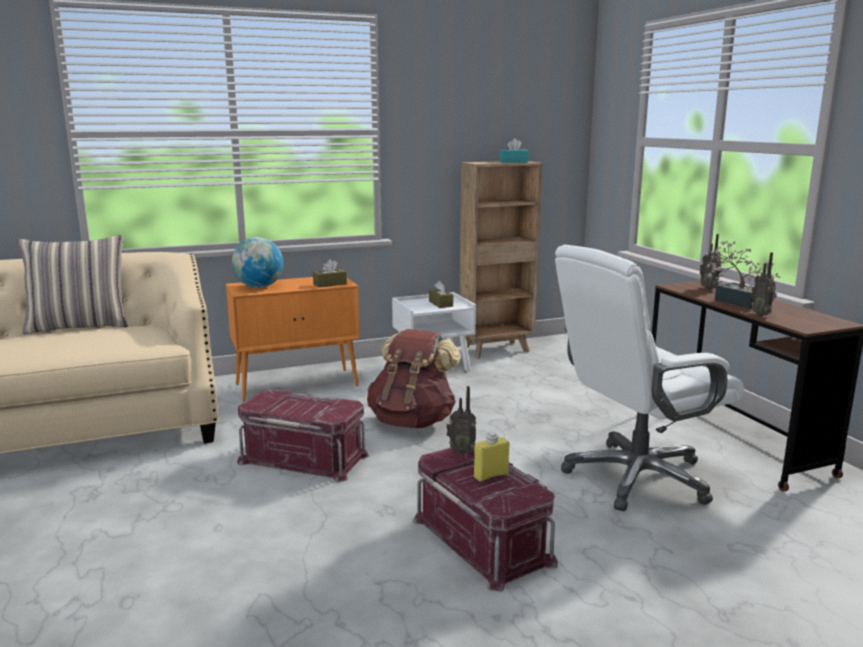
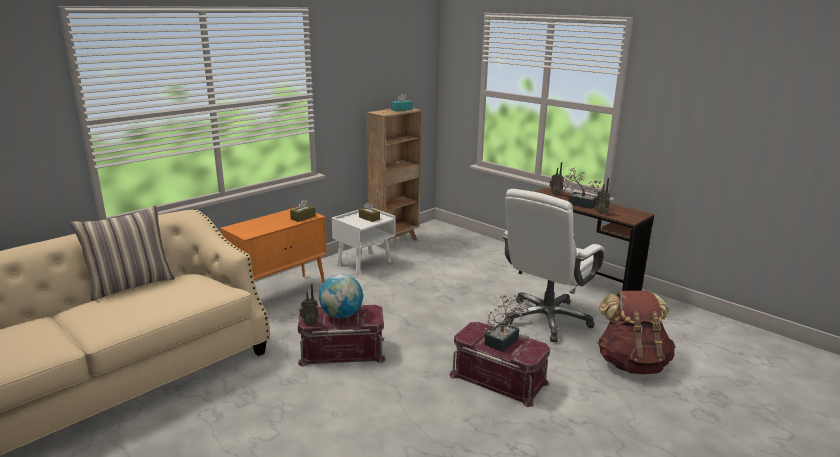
camera: 25 degrees left, 5 degrees up
globe [232,237,284,288] -> globe moved to [319,274,363,318]
brown backpack [367,329,461,428] -> brown backpack moved to [597,291,675,374]
radio [447,386,476,454] -> radio moved to [299,284,319,325]
yellow bottle [474,432,509,482] -> potted plant [485,294,529,352]

